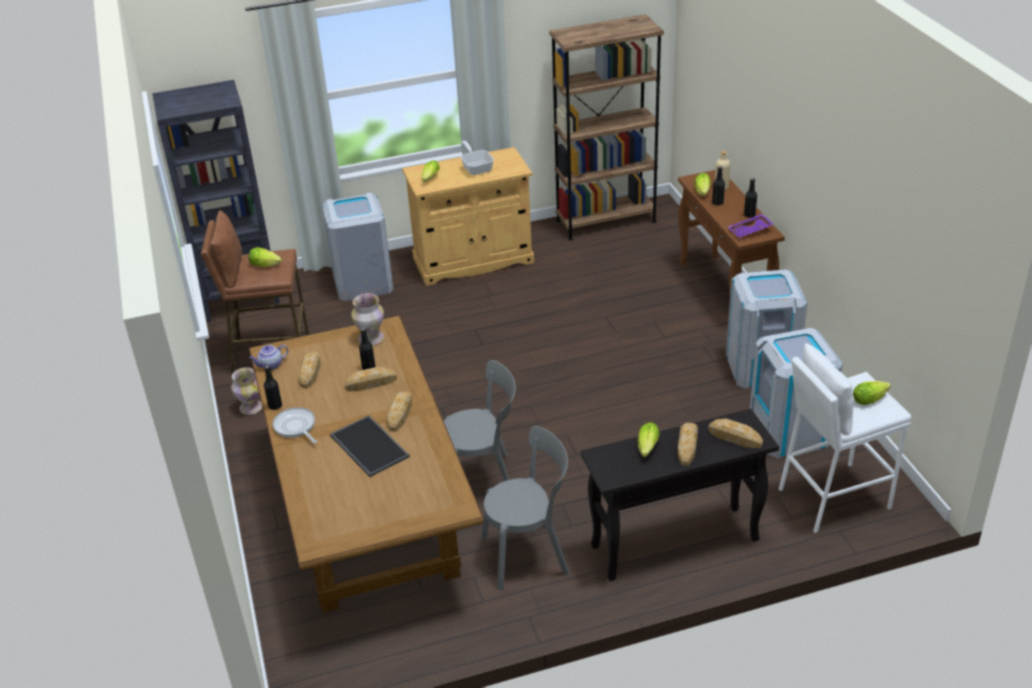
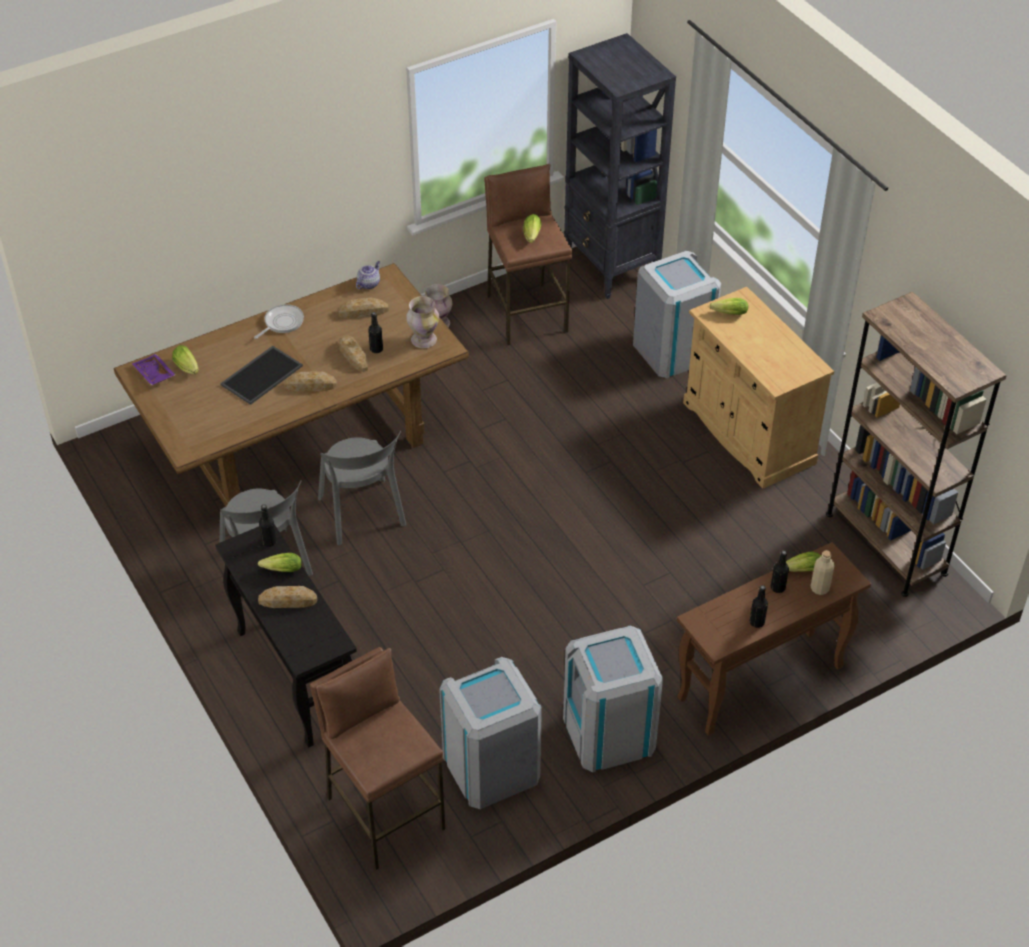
camera: 75 degrees right, 10 degrees up
teapot [249,345,288,370] -> teapot turned 75 degrees clockwise [356,261,380,289]
black bottle [264,365,282,410] -> black bottle moved to [259,505,277,547]
frying pan [460,141,494,175] -> none
bread [708,419,763,448] -> none
purple tray [728,214,774,238] -> purple tray moved to [132,354,175,385]
white stool [778,343,911,533] -> brown stool [310,647,445,870]
lettuce [853,381,891,405] -> lettuce moved to [172,345,199,374]

